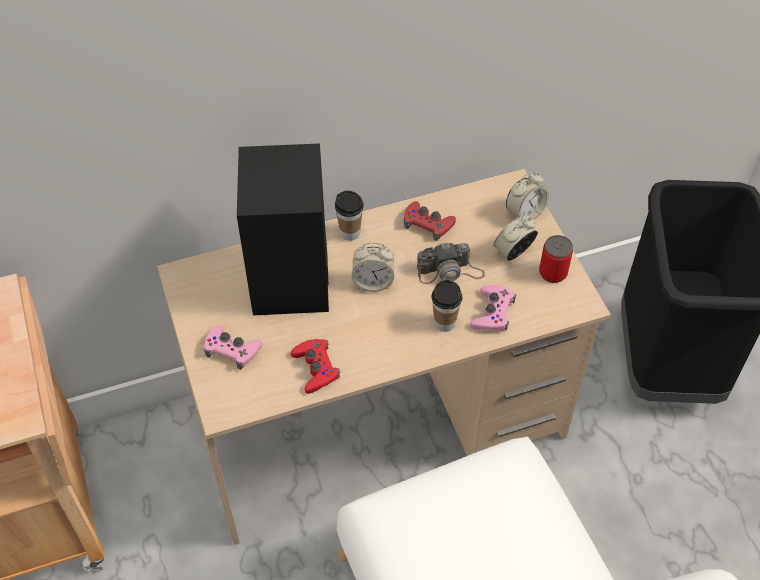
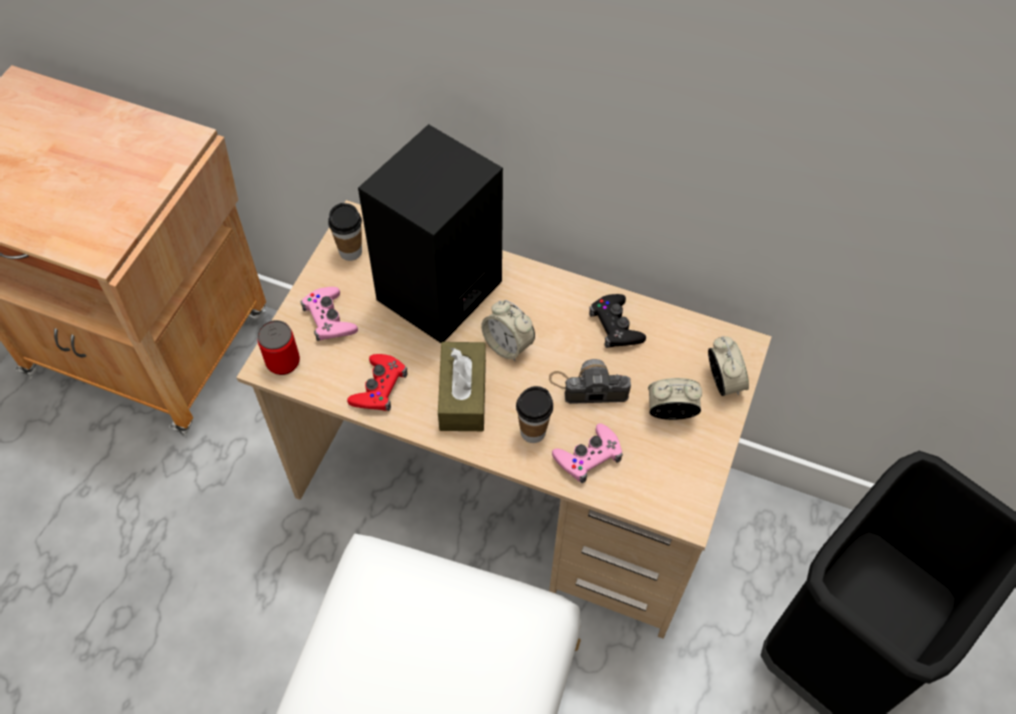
camera: 40 degrees right, 5 degrees up
cup [335,191,364,241] -> cup moved to [328,203,362,261]
red game controller [404,201,456,241] -> black game controller [589,294,646,348]
camera [417,242,485,284] -> camera turned 150 degrees clockwise [549,359,631,404]
alarm clock [506,171,549,220] -> alarm clock turned 105 degrees counterclockwise [708,336,749,396]
can [539,235,573,283] -> can moved to [257,320,300,375]
none -> brown tissue box [438,342,486,431]

